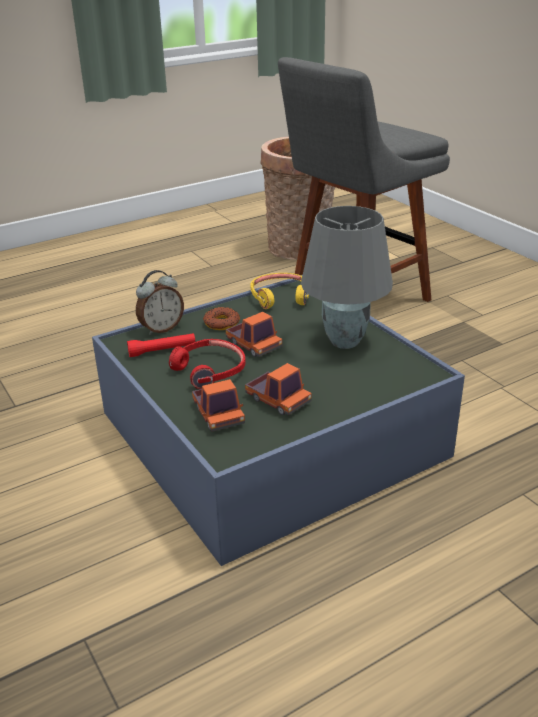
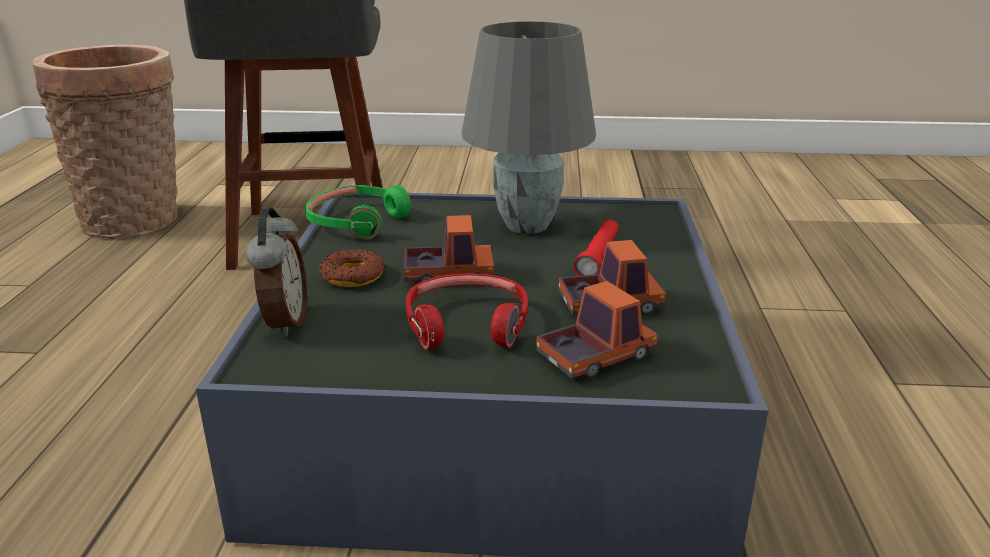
camera: 55 degrees left, 5 degrees down
red flashlight [127,333,196,357] -> red flashlight moved to [573,219,619,276]
toy truck [192,379,245,432] -> toy truck turned 45 degrees counterclockwise [536,281,658,379]
yellow headphones [250,273,309,309] -> green headphones [305,185,411,240]

